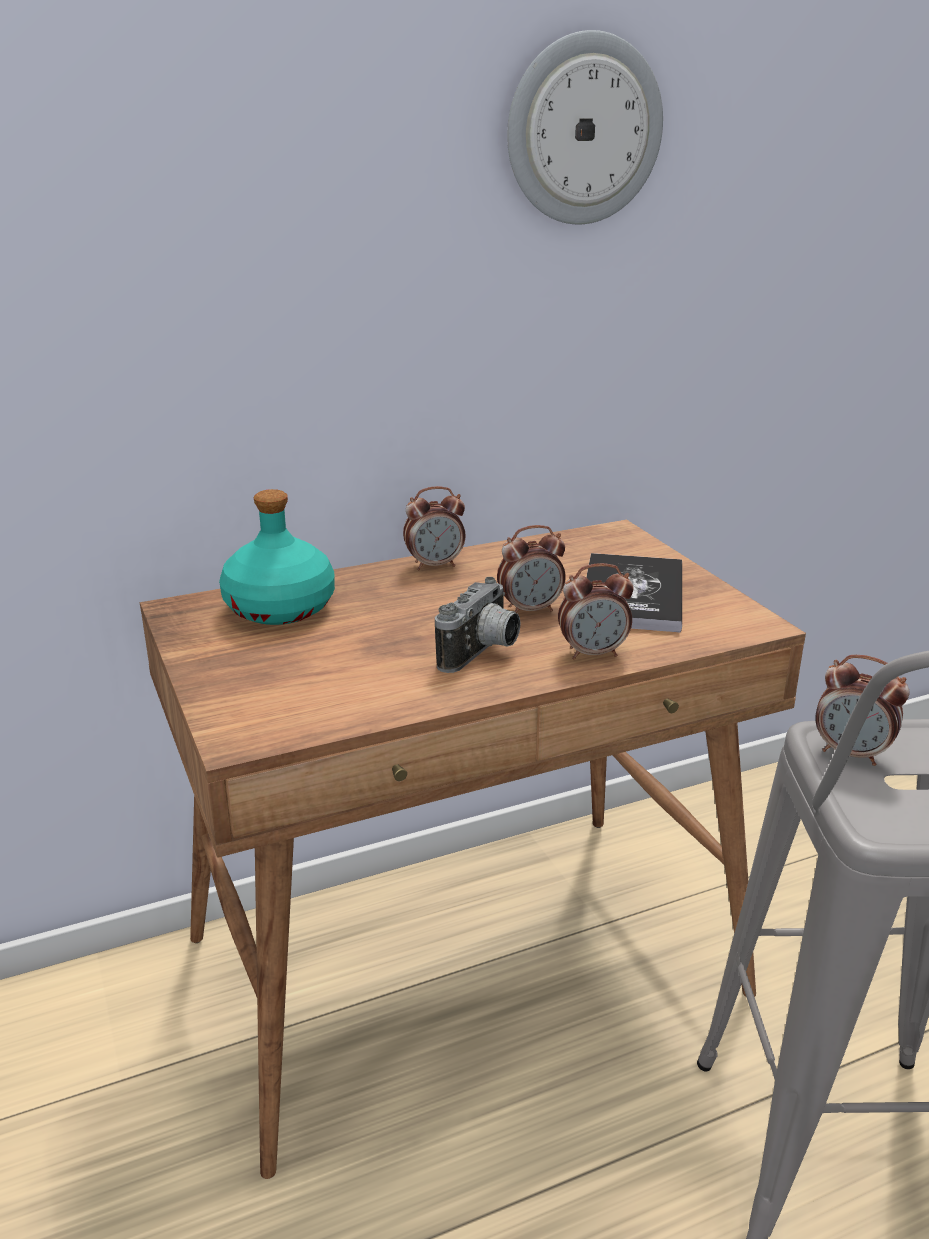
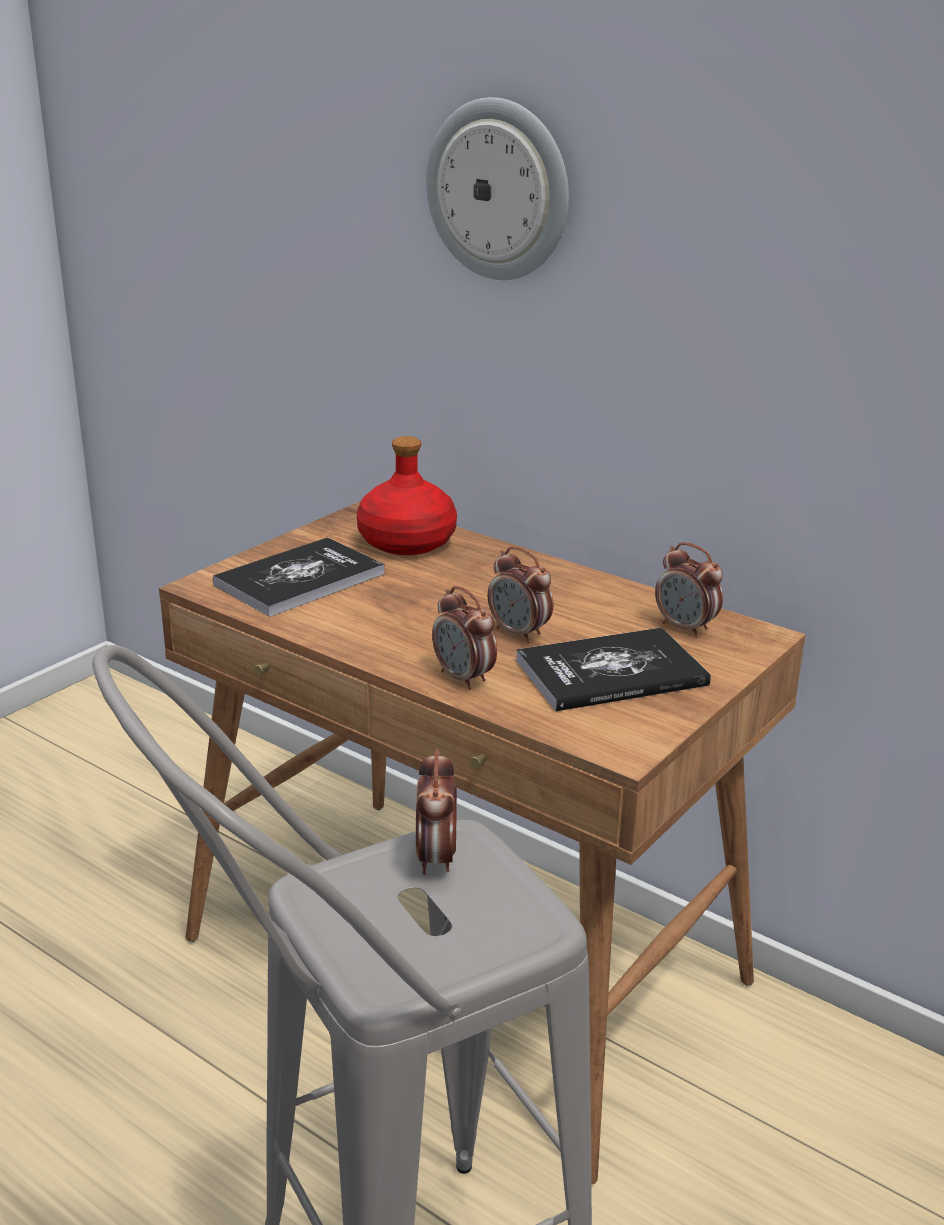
camera: 60 degrees right, 0 degrees up
turquoise bottle [219,489,335,625] -> red bottle [357,436,457,555]
alarm clock [403,486,465,570] -> alarm clock moved to [655,542,723,638]
camera [435,577,521,673] -> none
wall clock [507,30,663,224] -> wall clock moved to [426,97,569,280]
none -> book [213,537,385,617]

